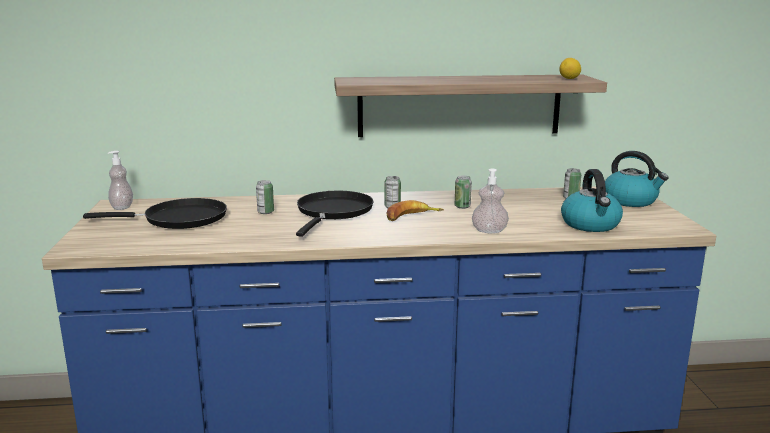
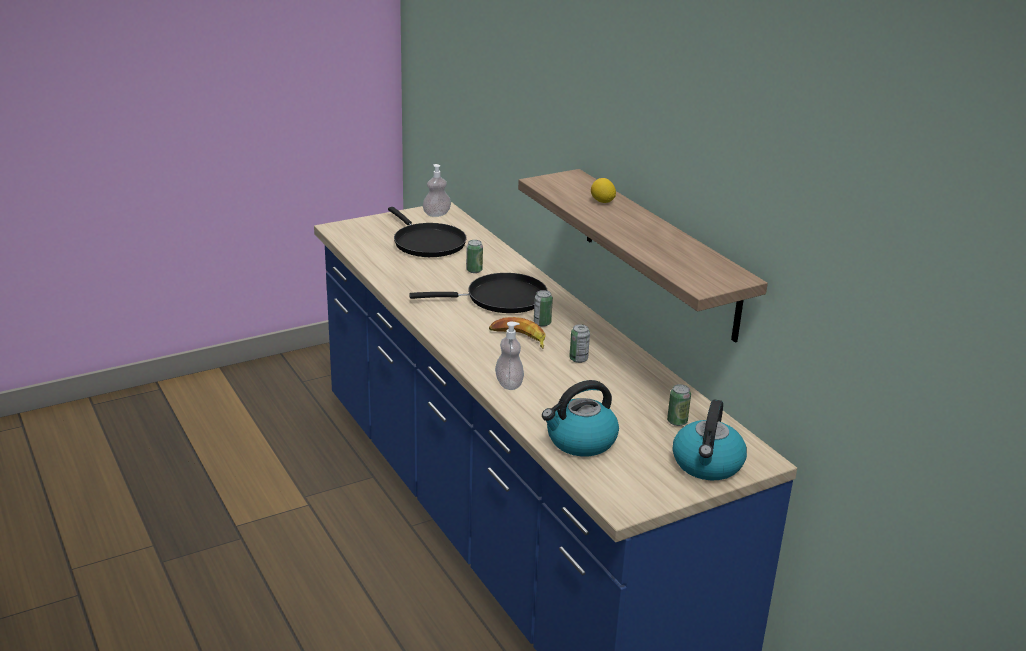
camera: 65 degrees right, 10 degrees up
lemon [559,58,581,79] -> lemon moved to [591,178,616,203]

